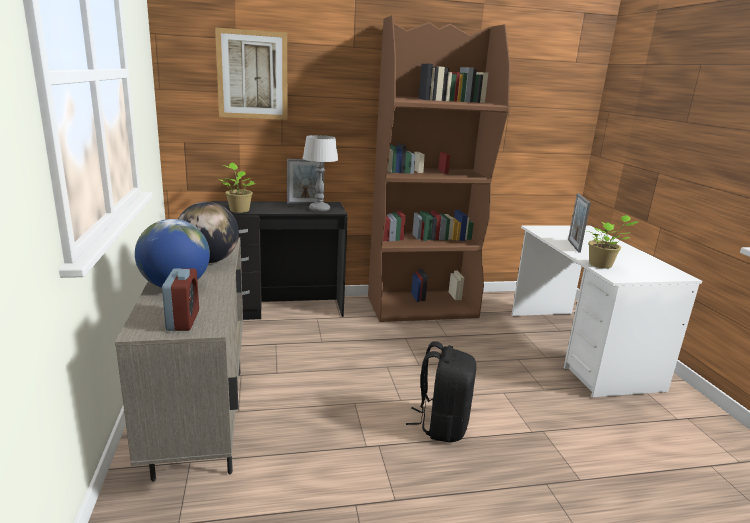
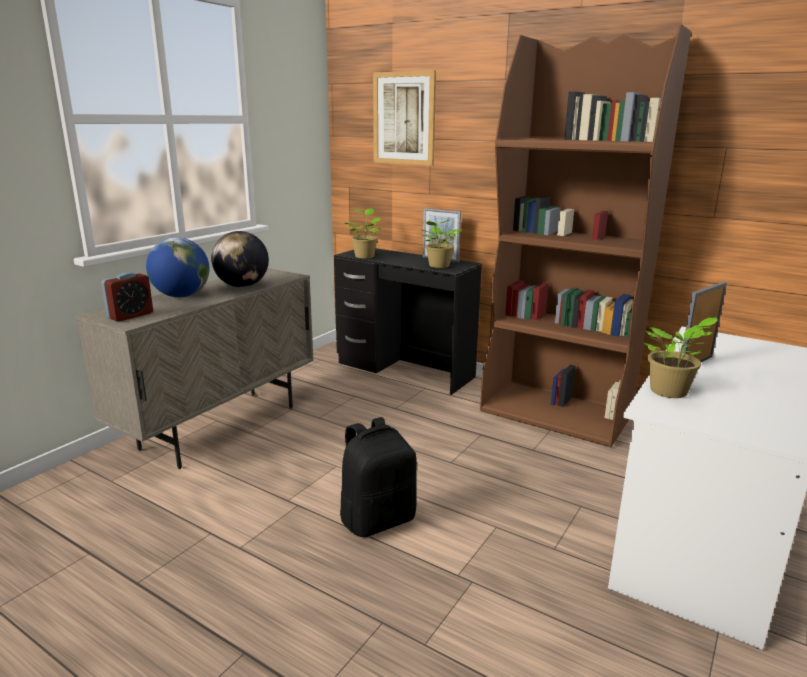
camera: 45 degrees right, 0 degrees up
table lamp [303,135,338,212] -> potted plant [420,220,462,268]

